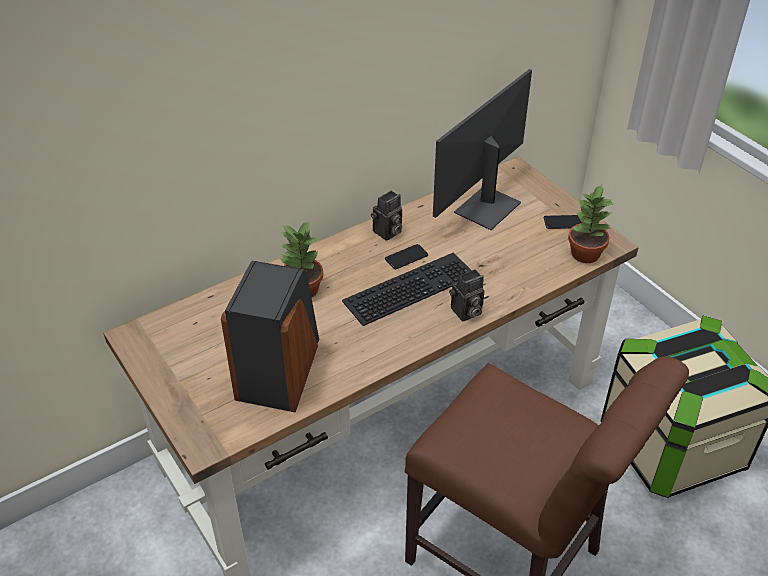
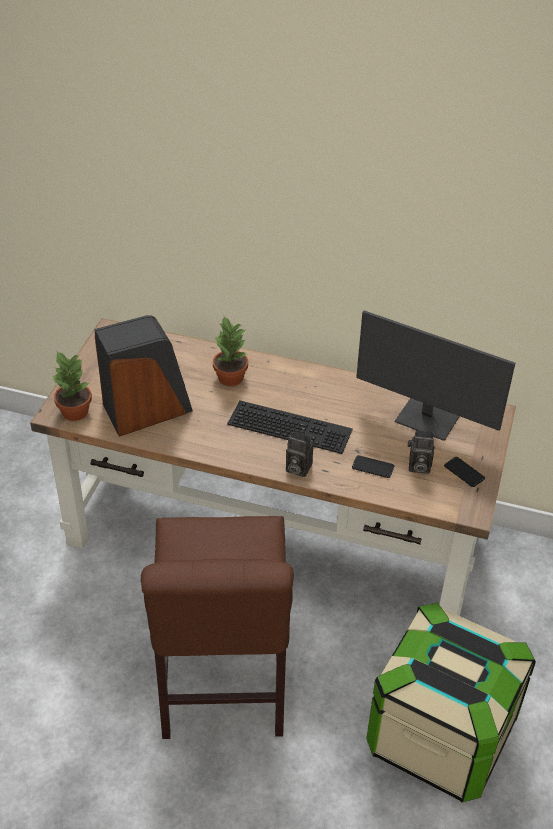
camera: 50 degrees right, 0 degrees up
camera [371,191,402,241] -> camera moved to [408,430,435,474]
phone [385,244,428,269] -> phone moved to [352,455,394,478]
monitor [433,69,532,230] -> monitor turned 150 degrees counterclockwise [356,310,515,441]
potted plant [568,184,613,263] -> potted plant moved to [53,352,92,421]

